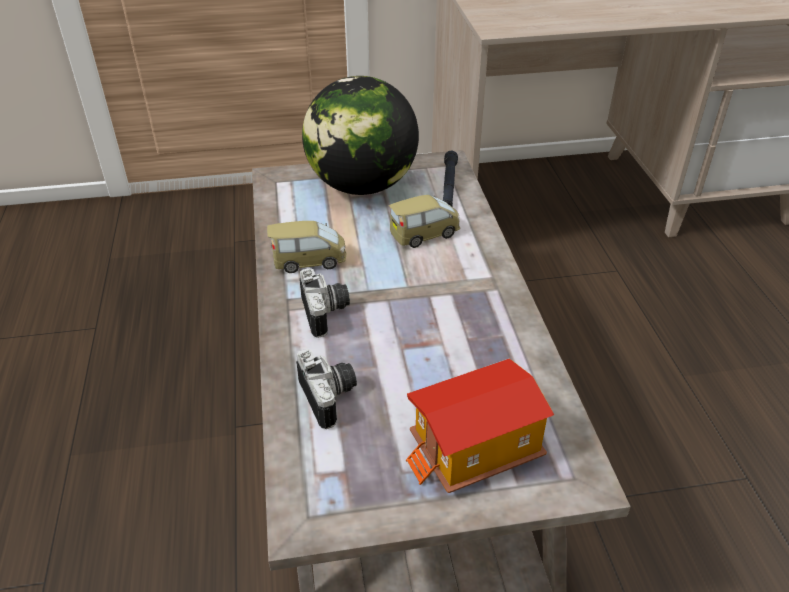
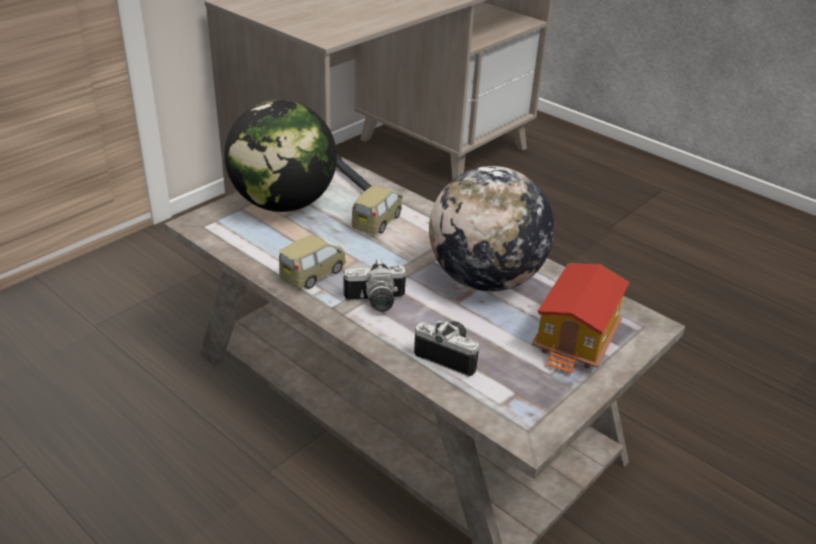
camera: 40 degrees left, 5 degrees down
camera [299,268,350,338] -> camera turned 135 degrees clockwise [344,259,406,312]
none -> globe [429,166,554,292]

